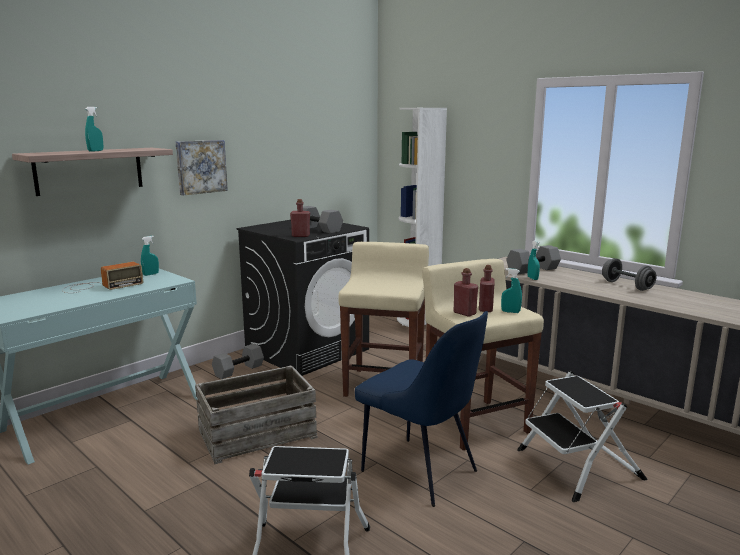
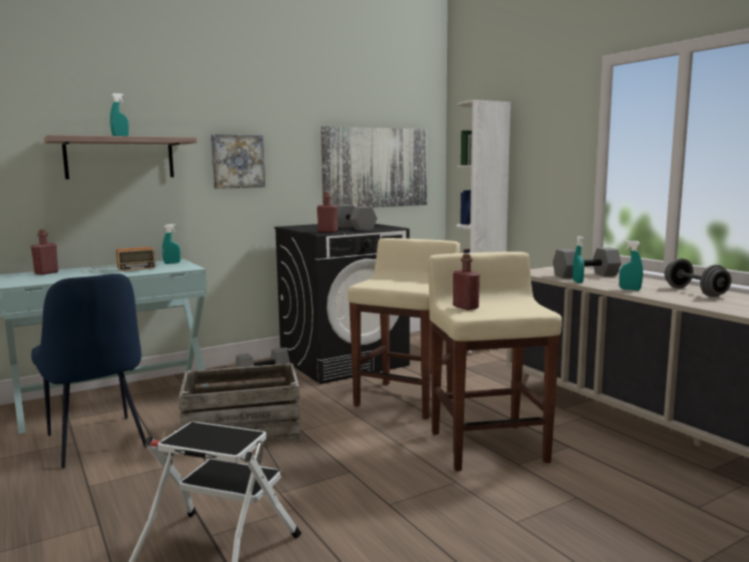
camera: 15 degrees right, 5 degrees down
blue chair [355,311,488,507] -> blue chair moved to [31,274,146,469]
red bottle [479,265,495,312] -> red bottle moved to [31,230,59,275]
turquoise spray bottle [501,268,522,313] -> turquoise spray bottle moved to [619,240,643,291]
step ladder [517,370,648,502] -> none
none -> picture [321,126,427,208]

